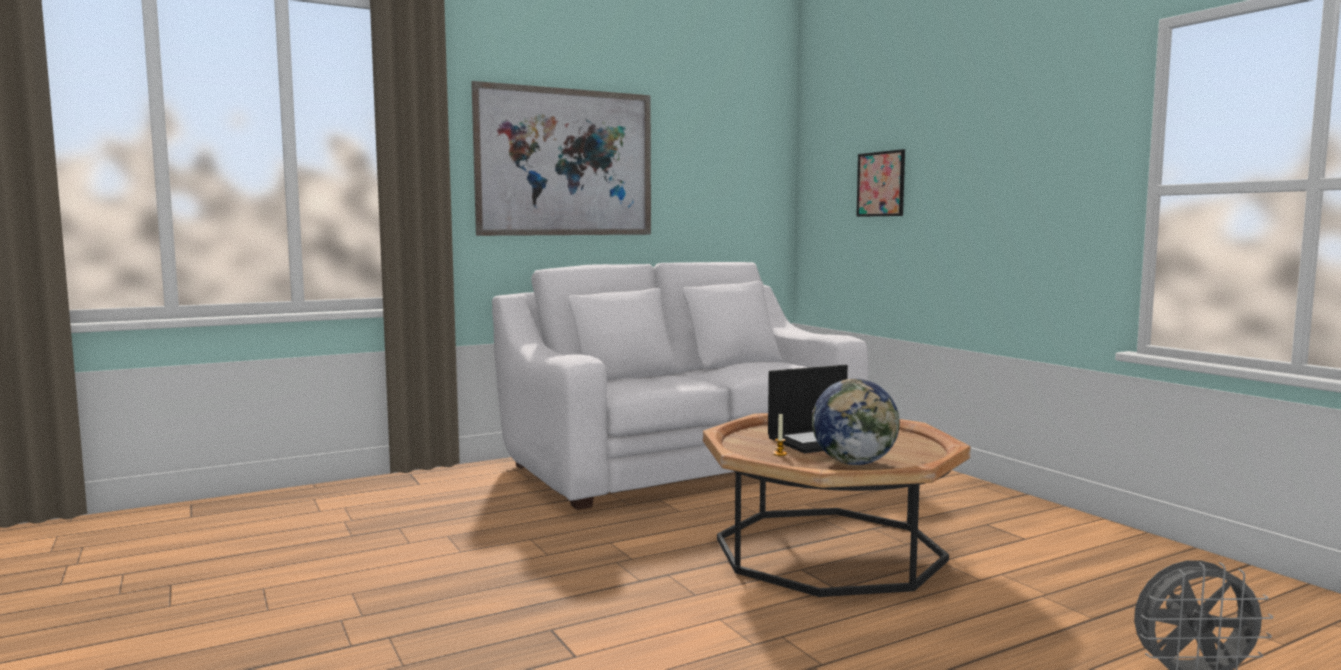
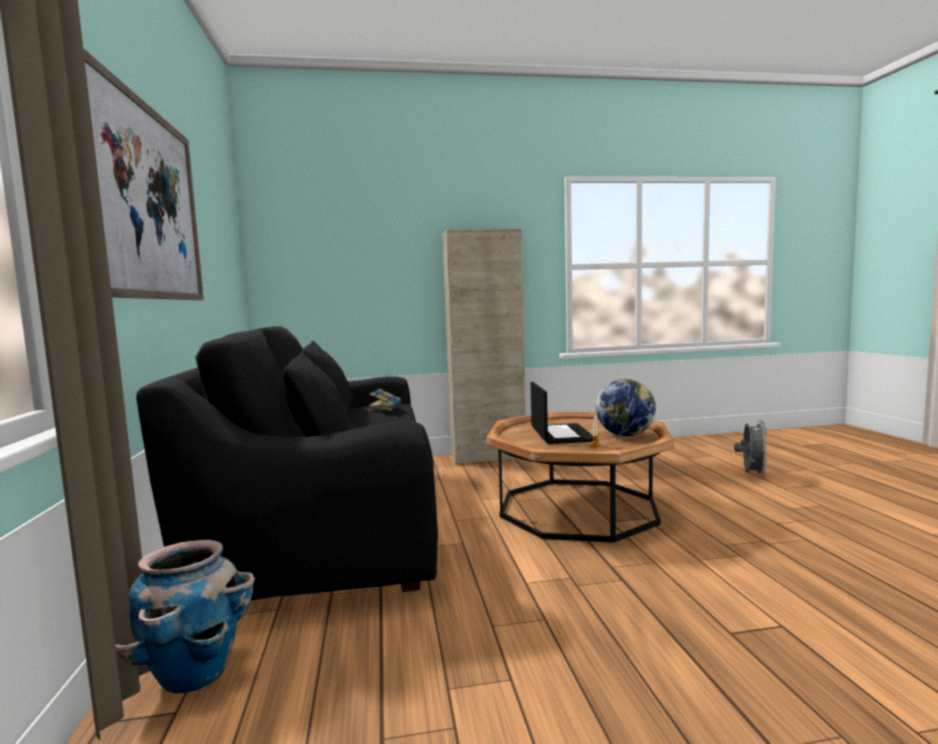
camera: 70 degrees left, 0 degrees up
white sofa [492,262,869,510] -> black sofa [136,326,438,600]
picture [856,149,905,217] -> none
none -> planter [115,540,255,693]
none -> book [368,388,402,411]
none -> beige cabinet [442,229,526,465]

